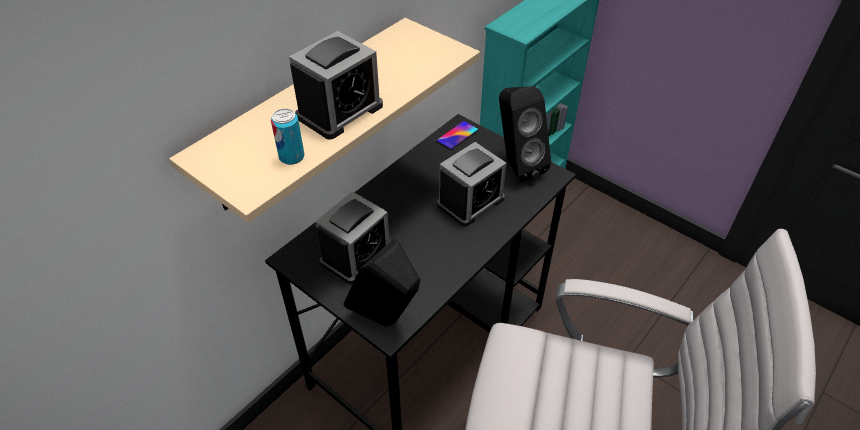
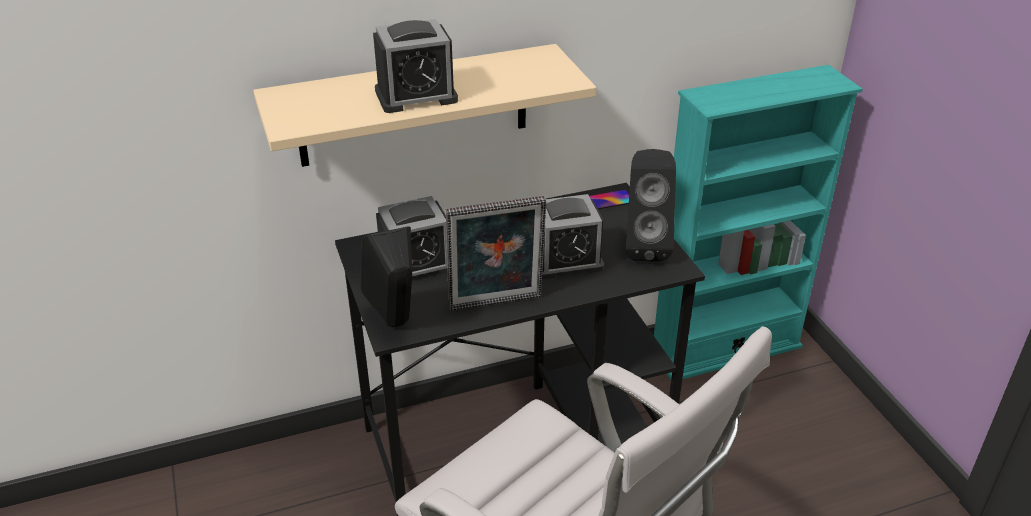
camera: 30 degrees right, 10 degrees down
can [271,109,304,165] -> none
none -> picture frame [446,196,546,311]

